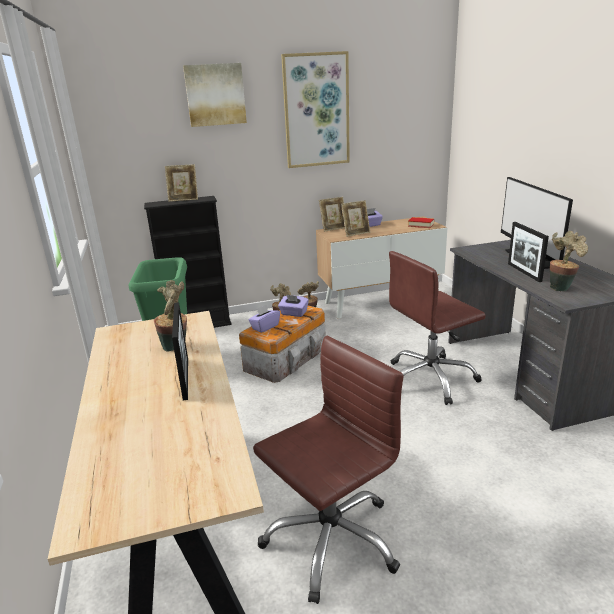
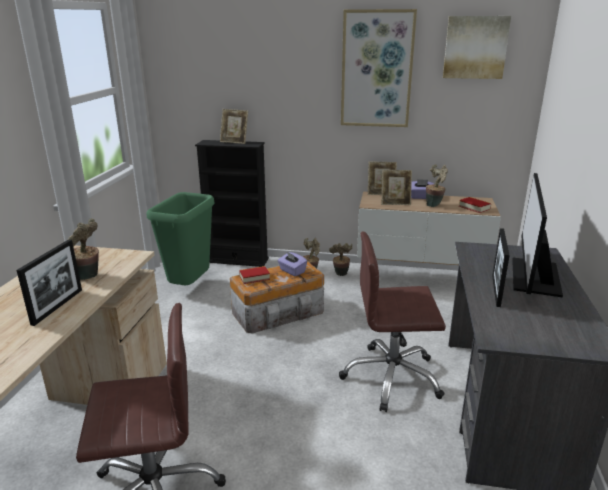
camera: 25 degrees right, 0 degrees up
picture [183,63,247,127] -> picture moved to [443,16,511,79]
purple tissue box [248,304,280,333] -> book [239,266,270,284]
potted plant [550,231,588,291] -> potted plant moved to [426,165,448,207]

